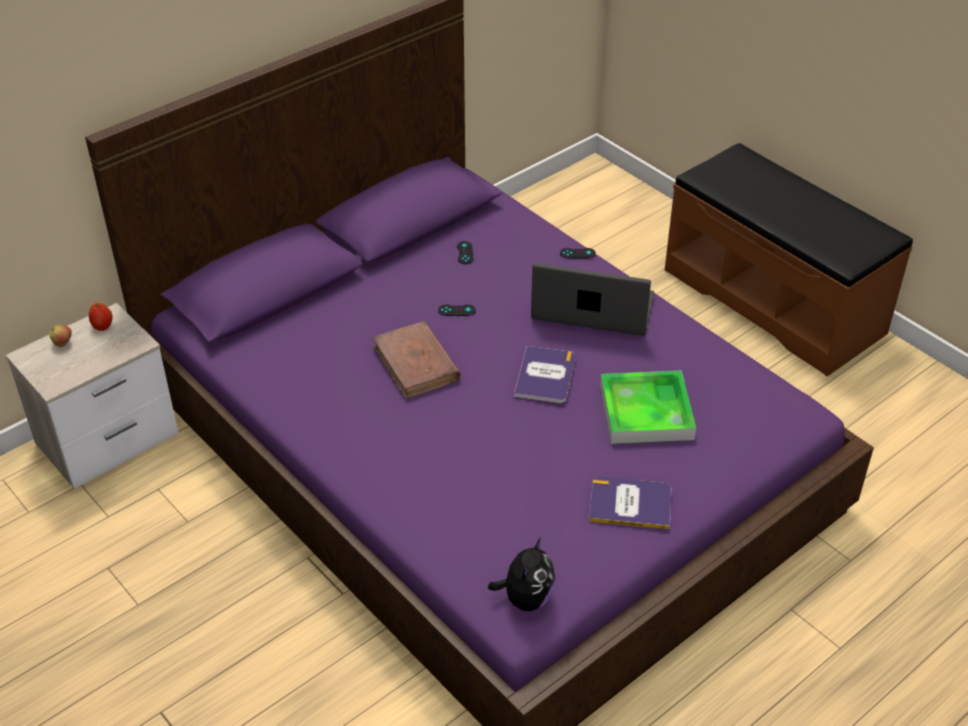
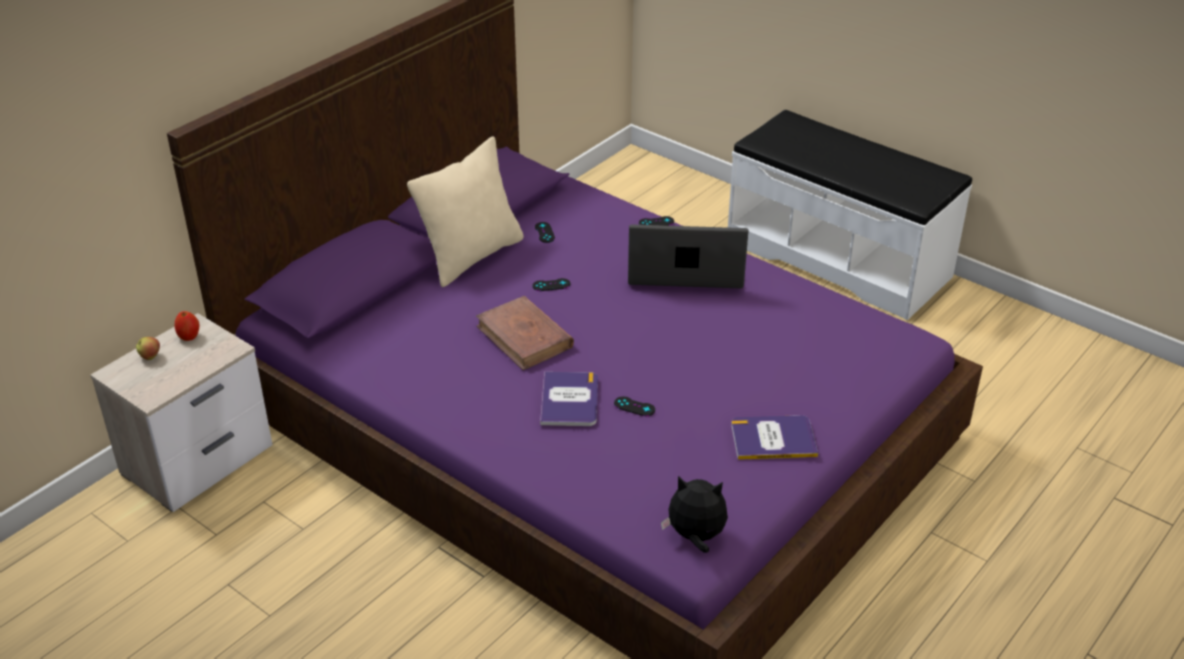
camera: 10 degrees left, 5 degrees down
plush toy [488,538,556,611] -> plush toy turned 90 degrees counterclockwise [661,476,728,553]
book [514,346,575,403] -> book moved to [540,372,598,426]
tray [600,370,696,444] -> none
brown bench [665,143,913,377] -> white bench [728,110,972,320]
none -> beige pillow [407,136,524,287]
none -> black game controller [614,397,655,416]

